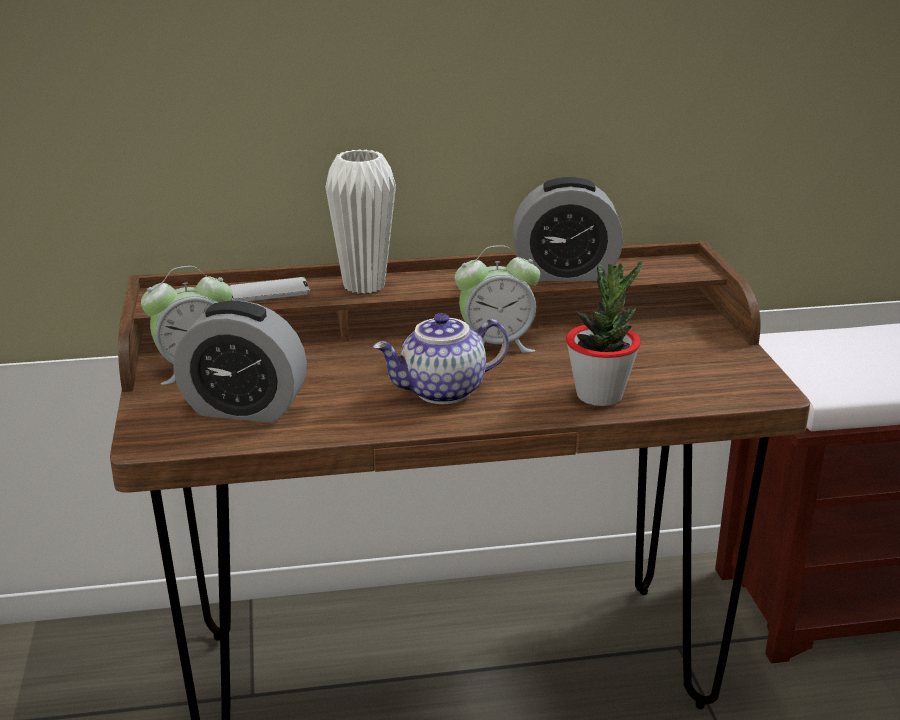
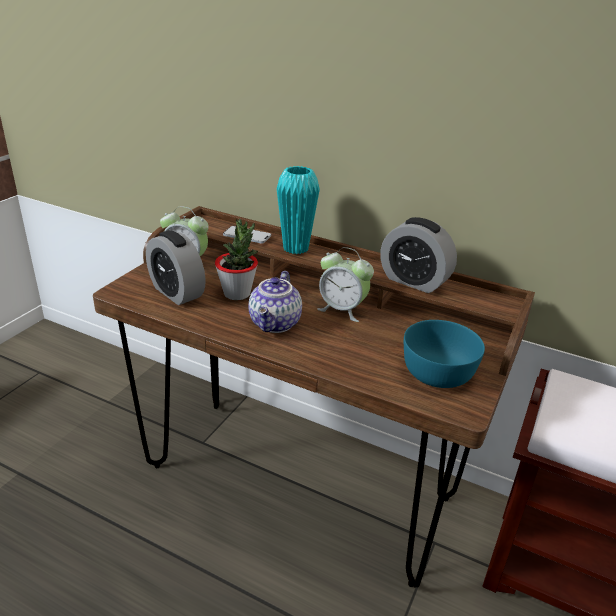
camera: 35 degrees right, 5 degrees up
white vase [325,149,396,294] -> turquoise vase [277,166,320,254]
teapot [373,313,509,404] -> teapot turned 90 degrees counterclockwise [249,271,302,333]
potted plant [566,261,642,406] -> potted plant moved to [215,219,258,300]
none -> turquoise bowl [404,320,485,388]

